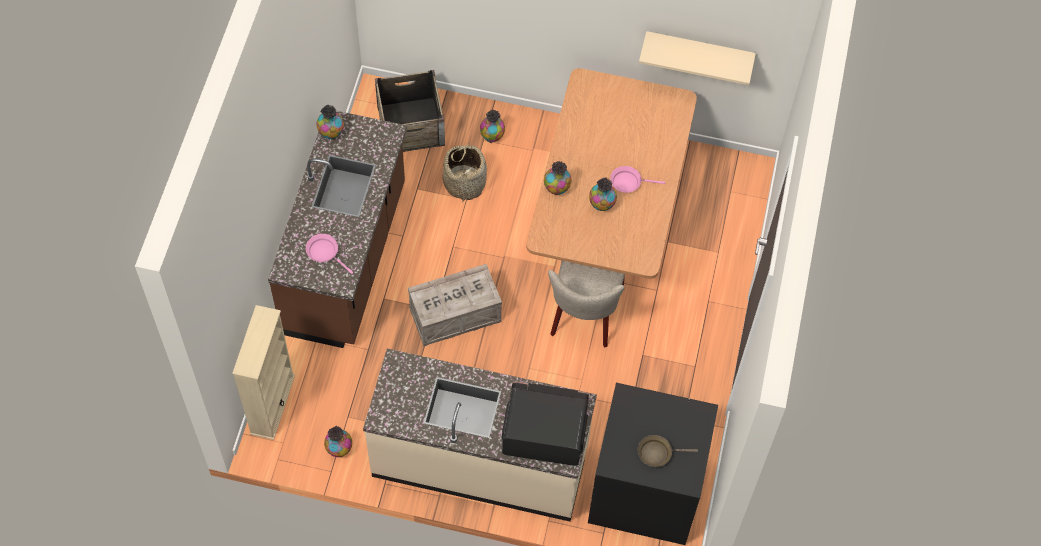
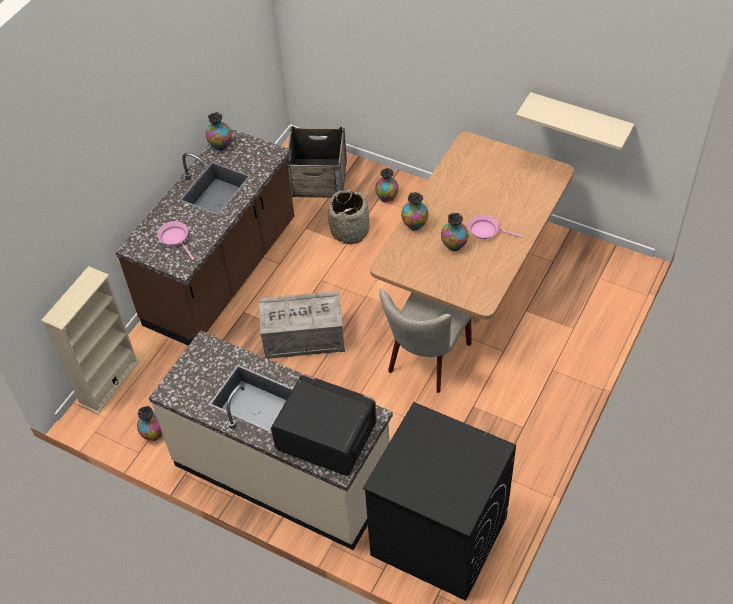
camera: 20 degrees right, 10 degrees down
brown frying pan [638,435,698,467] -> none

